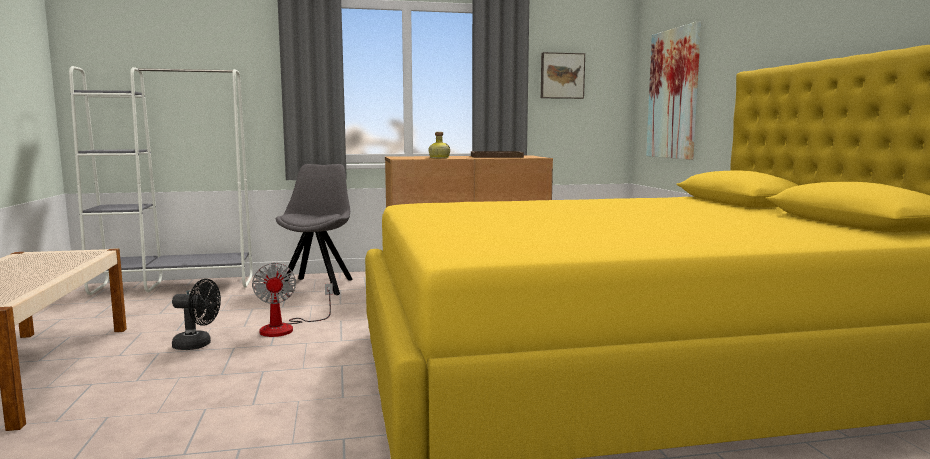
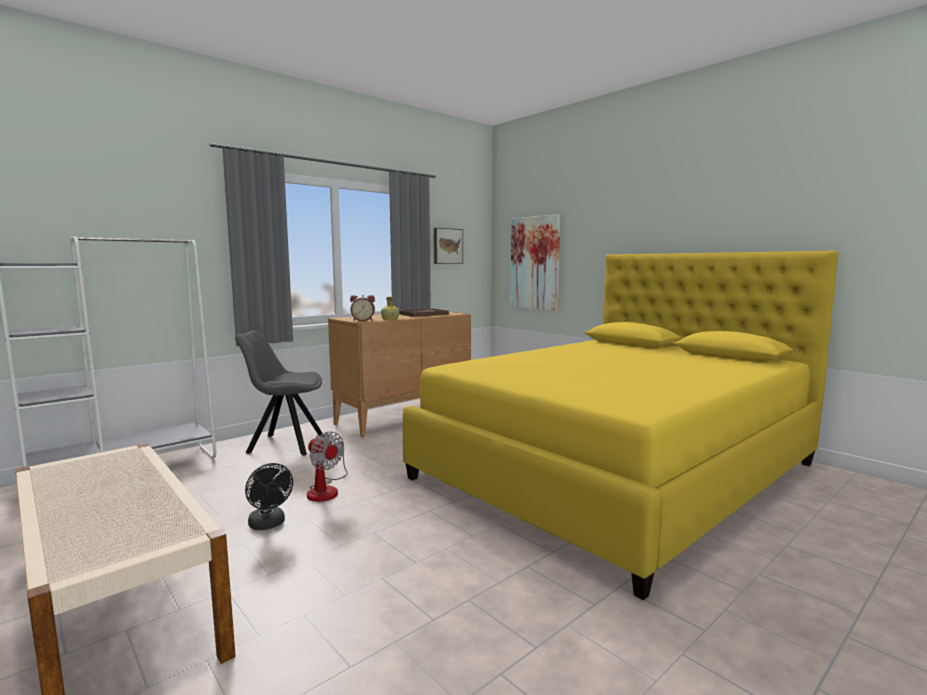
camera: 30 degrees left, 0 degrees up
black fan [172,279,221,350] -> black fan turned 75 degrees clockwise [245,463,293,530]
grey chair [276,164,353,295] -> grey chair turned 60 degrees counterclockwise [235,330,324,456]
none -> alarm clock [350,295,375,321]

